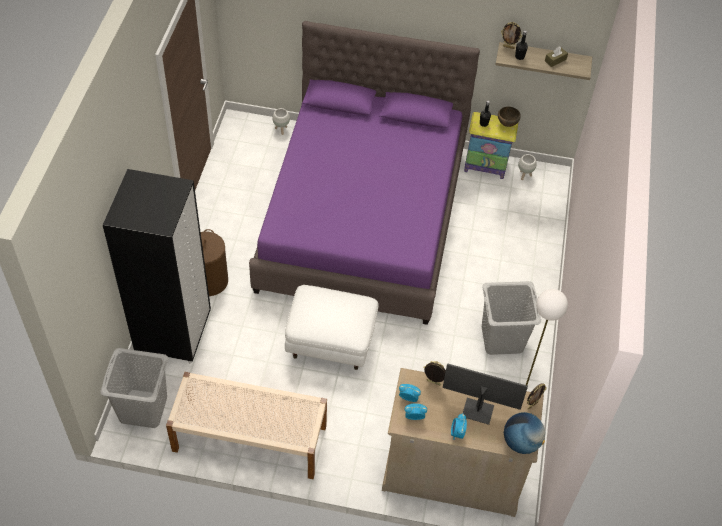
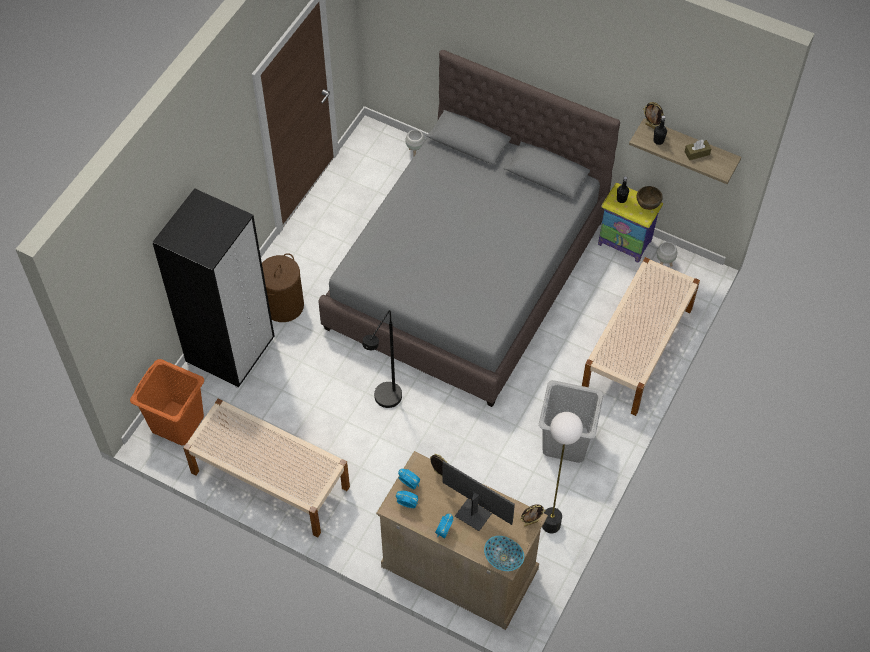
camera: 20 degrees right, 5 degrees up
grey laundry basket [100,348,168,428] -> orange laundry basket [130,359,204,446]
purple bed [249,21,480,325] -> grey bed [318,50,620,407]
white ottoman [285,285,378,370] -> black floor lamp [362,310,402,408]
globe [504,412,545,454] -> bowl [484,536,524,571]
none -> beige bench [582,257,700,416]

